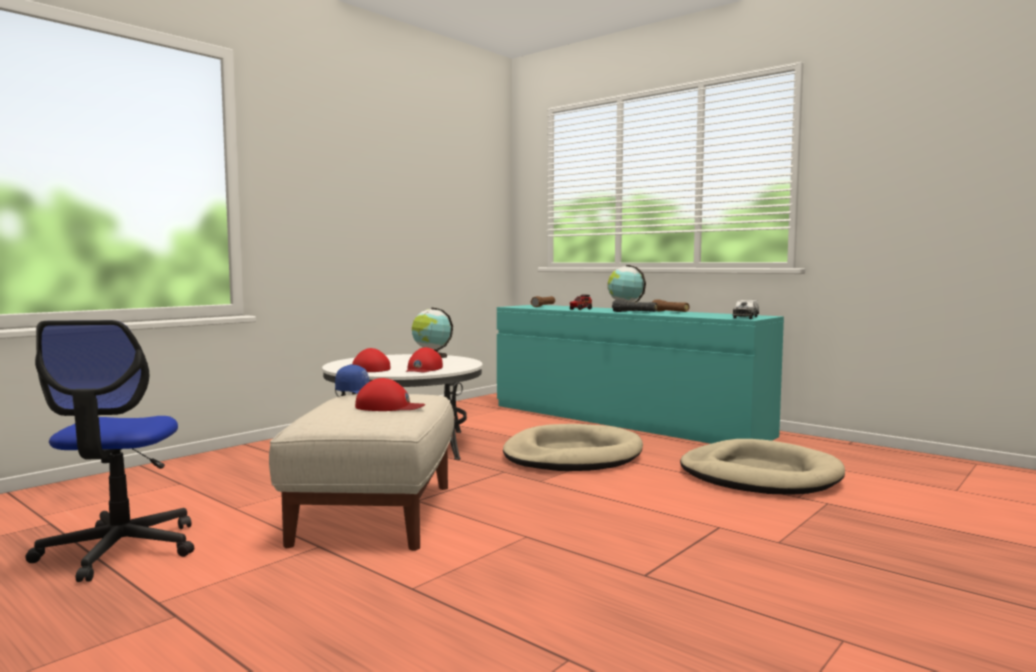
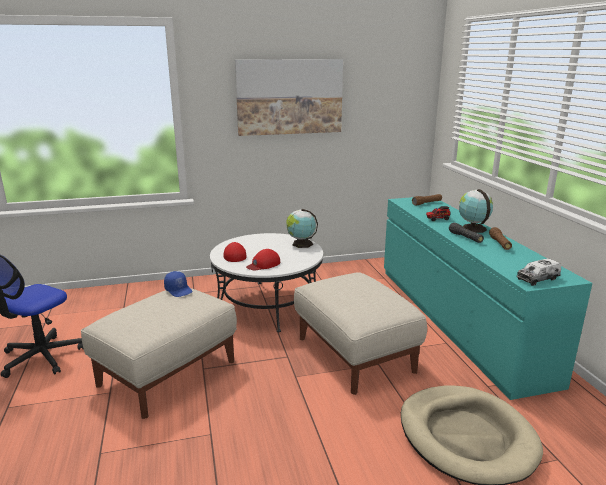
camera: 35 degrees right, 15 degrees up
red cap [355,378,425,411] -> none
beige dog bed [503,424,643,471] -> beige ottoman [294,272,427,395]
none -> picture [235,59,343,136]

